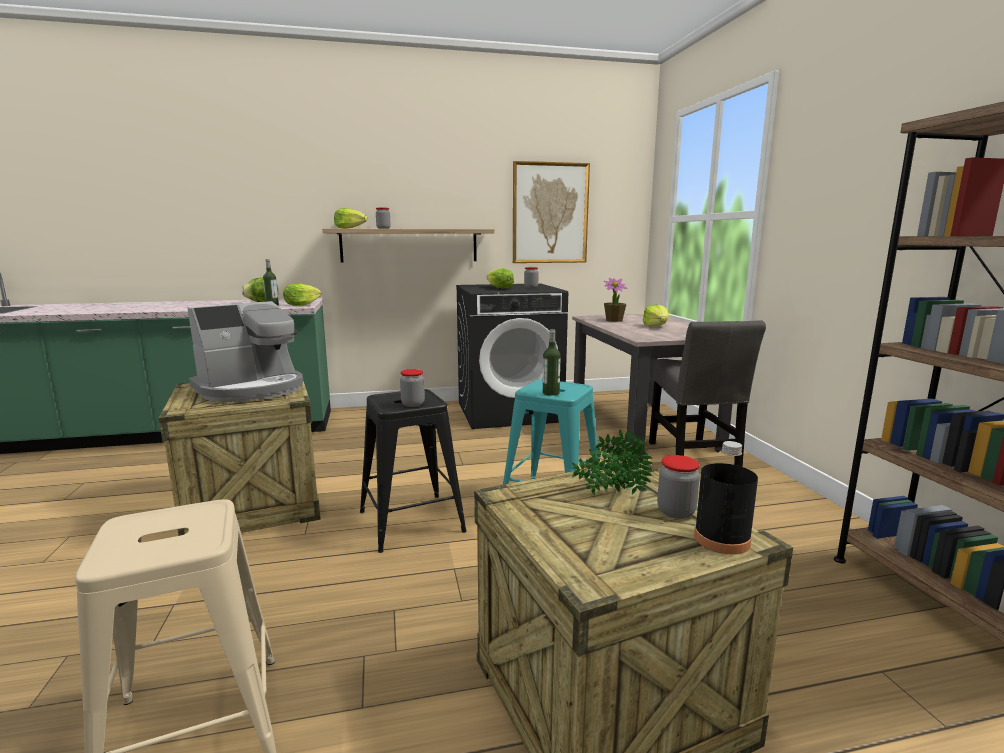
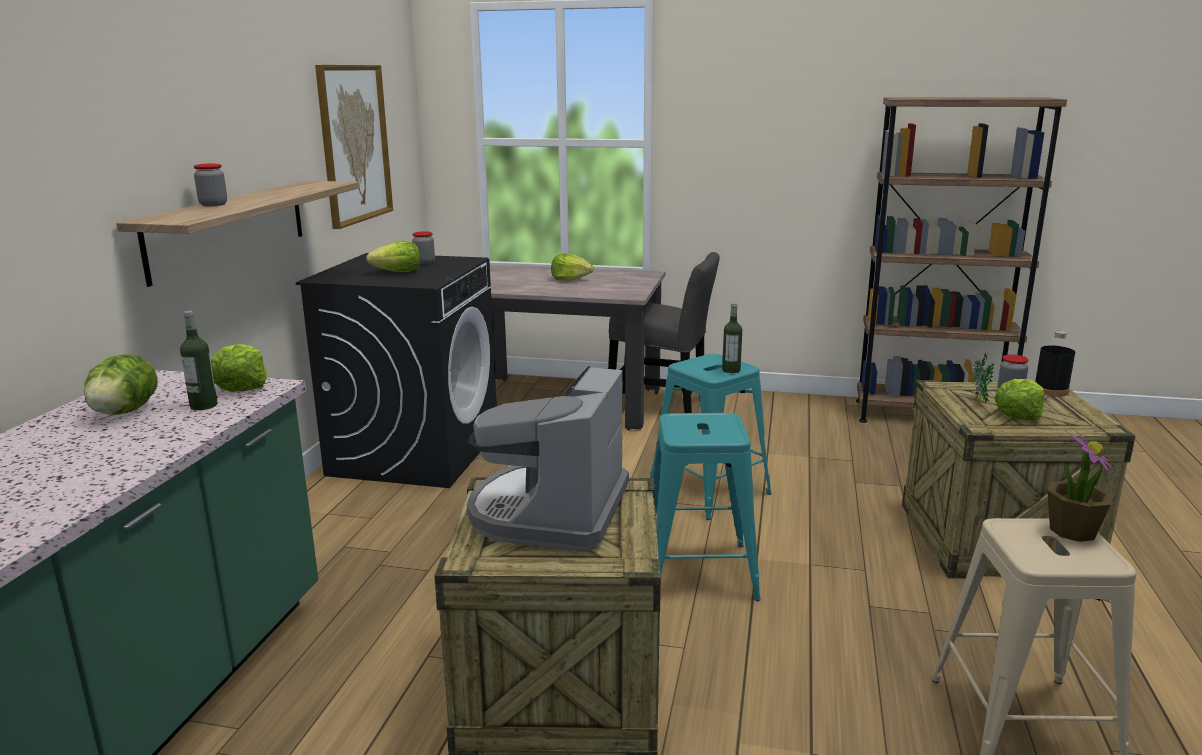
camera: 65 degrees left, 5 degrees up
coffee machine [187,301,303,402] -> coffee machine turned 150 degrees counterclockwise [467,365,629,552]
lettuce [334,208,368,229] -> lettuce moved to [994,379,1045,421]
black stool [360,389,467,553] -> turquoise stool [653,413,761,601]
jar [400,369,425,407] -> none
potted plant [604,278,628,322] -> potted plant moved to [1048,427,1114,542]

